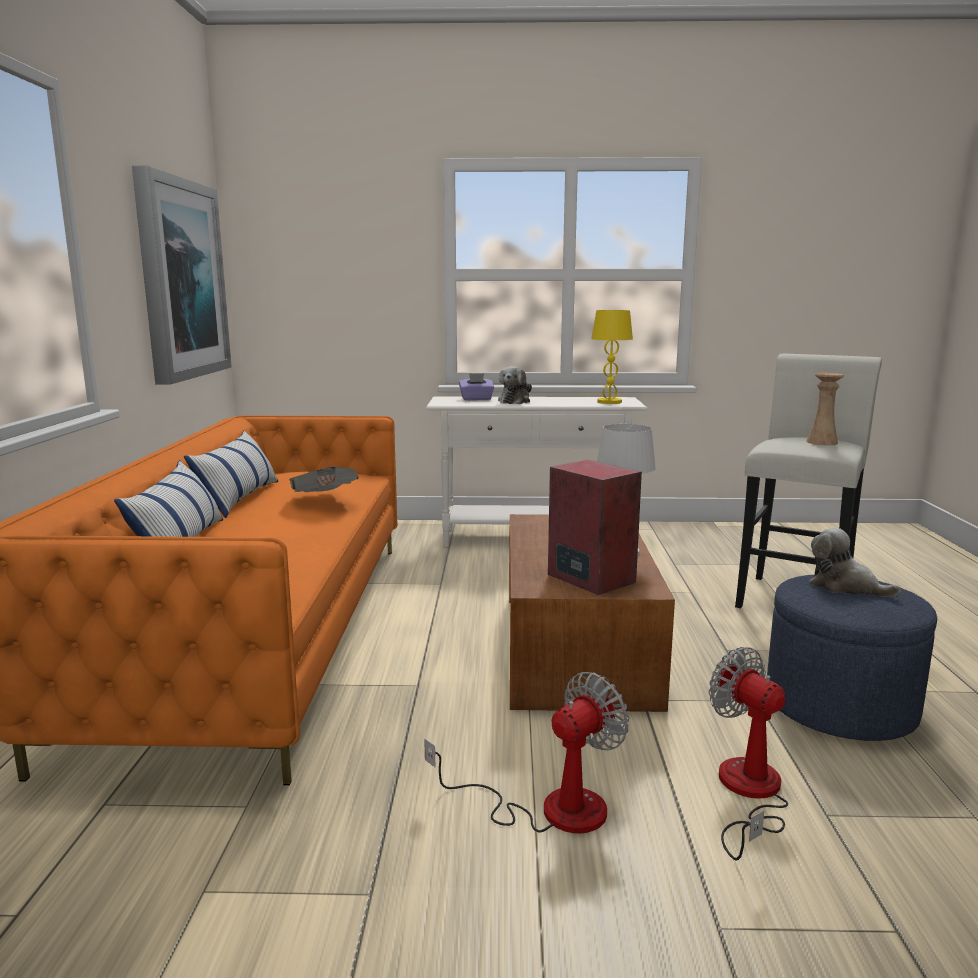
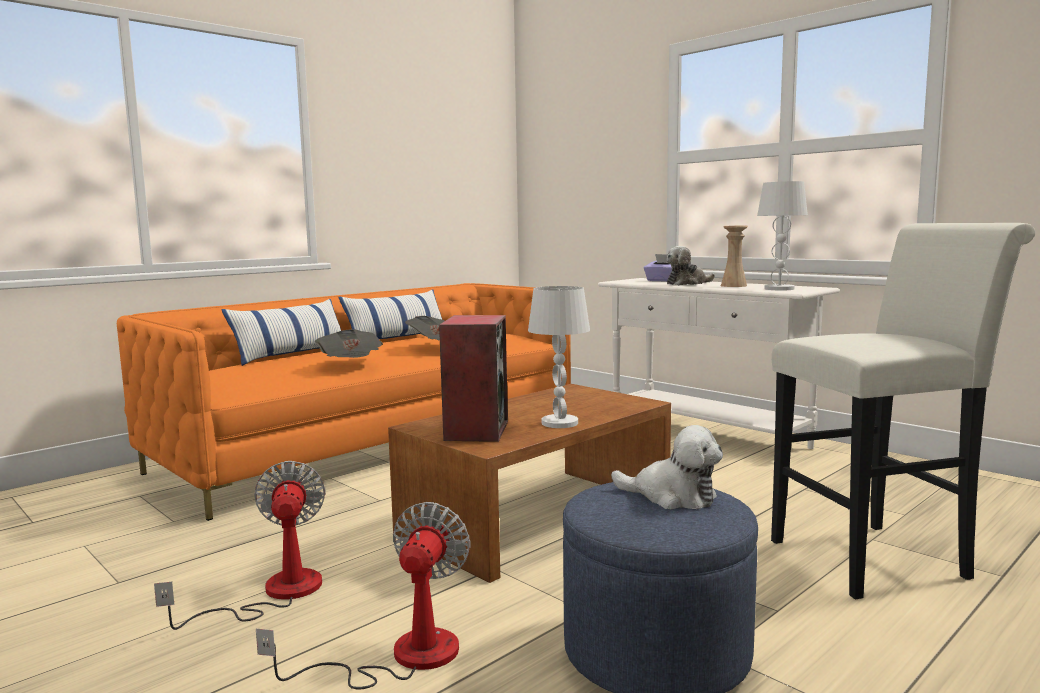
camera: 45 degrees right, 5 degrees down
picture [132,166,232,385] -> none
fan [424,672,629,833] -> fan turned 105 degrees counterclockwise [154,461,326,630]
yellow table lamp [591,310,633,404] -> white table lamp [757,181,808,290]
beige vase [806,373,844,445] -> beige vase moved to [721,225,748,287]
plush toy [809,527,901,597] -> plush toy turned 120 degrees clockwise [611,425,723,509]
none -> newspaper [315,329,383,358]

